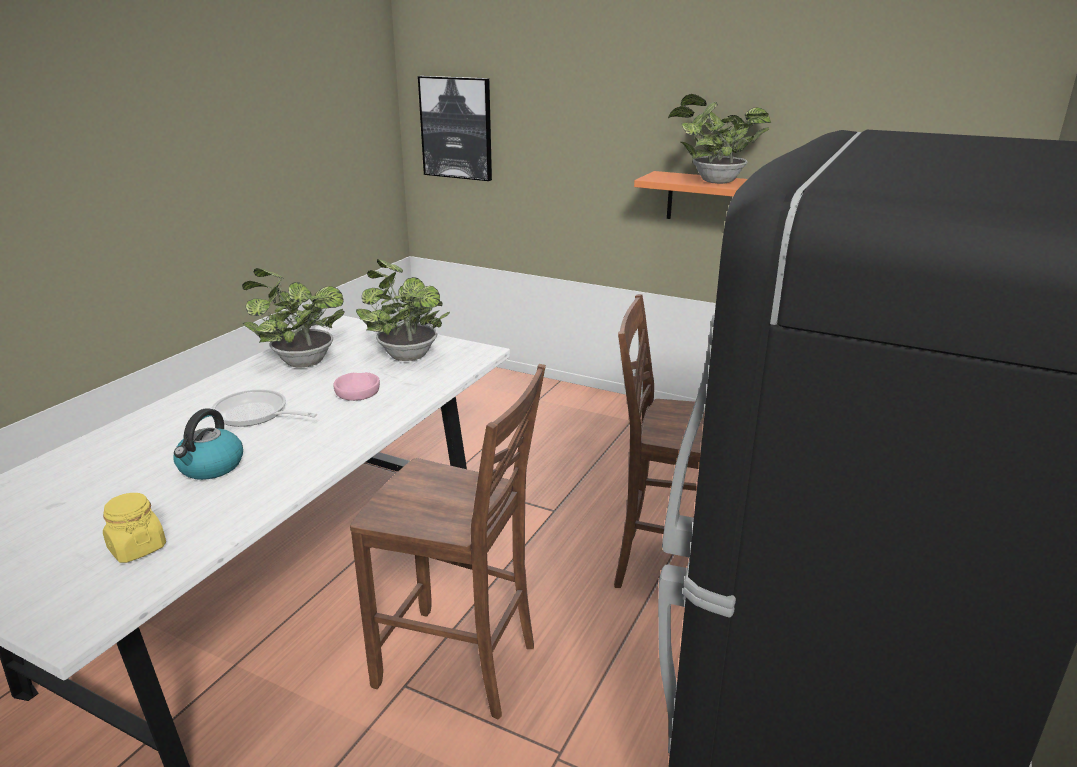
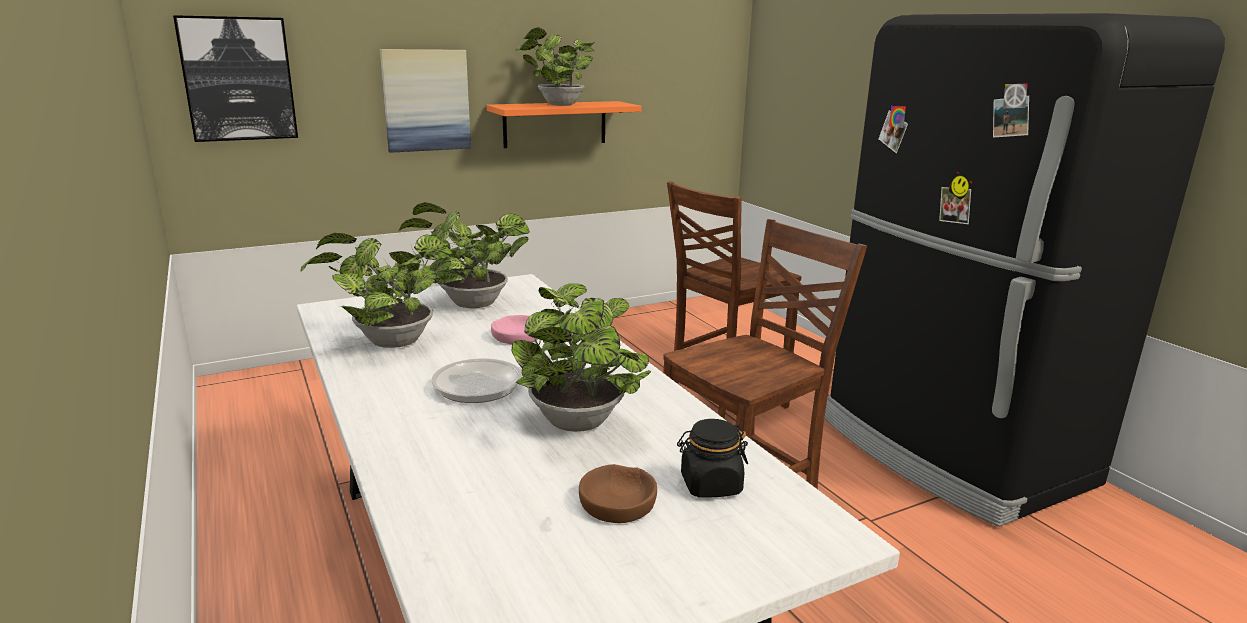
camera: 55 degrees left, 5 degrees down
yellow jar [103,493,166,563] -> black jar [677,419,748,498]
kettle [174,408,243,480] -> potted plant [512,284,651,432]
none -> picture [380,49,471,153]
none -> brown bowl [579,464,657,523]

